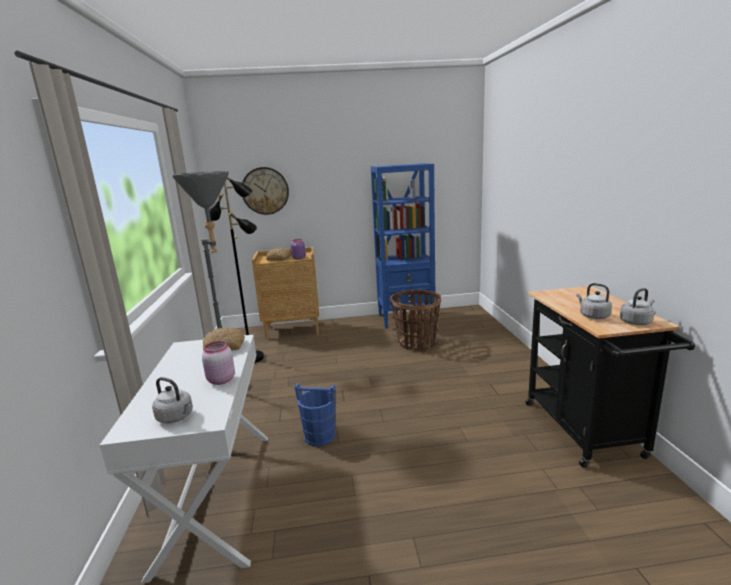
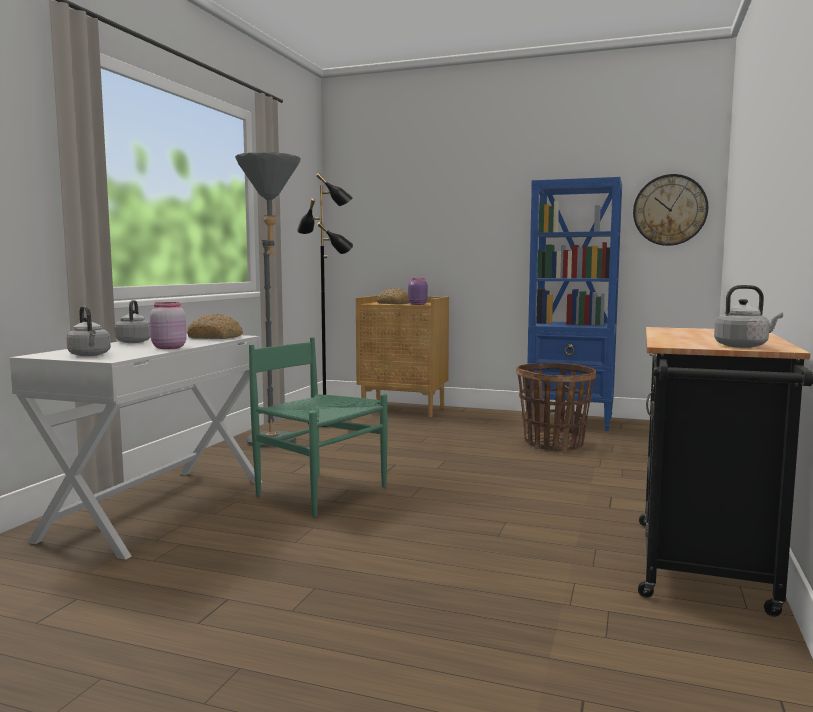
camera: 25 degrees right, 10 degrees down
wall clock [242,167,289,215] -> wall clock moved to [633,174,708,246]
blue bucket [295,383,336,446] -> green chair [249,337,388,517]
grey kettle [577,283,612,319] -> grey kettle moved to [115,300,151,343]

